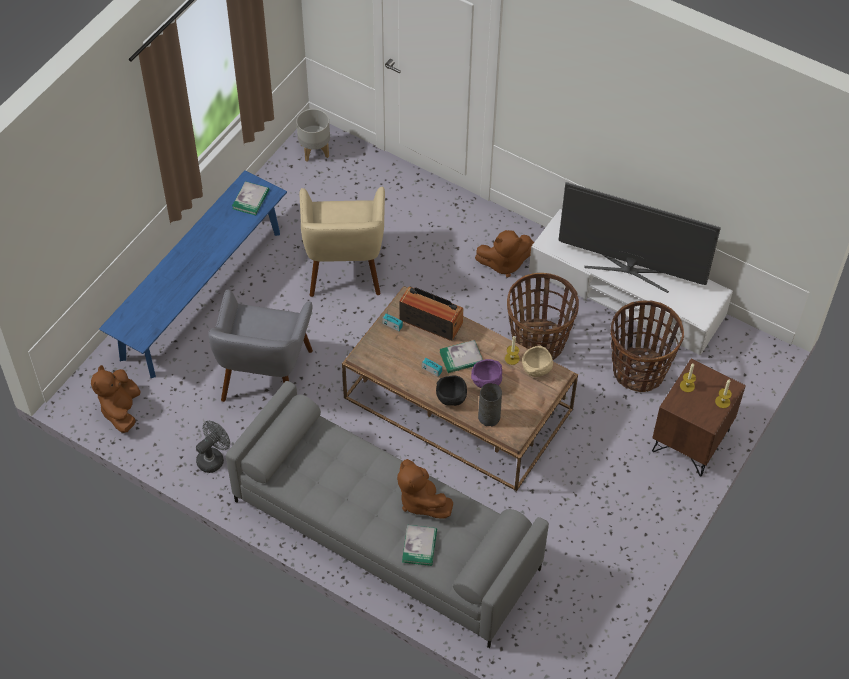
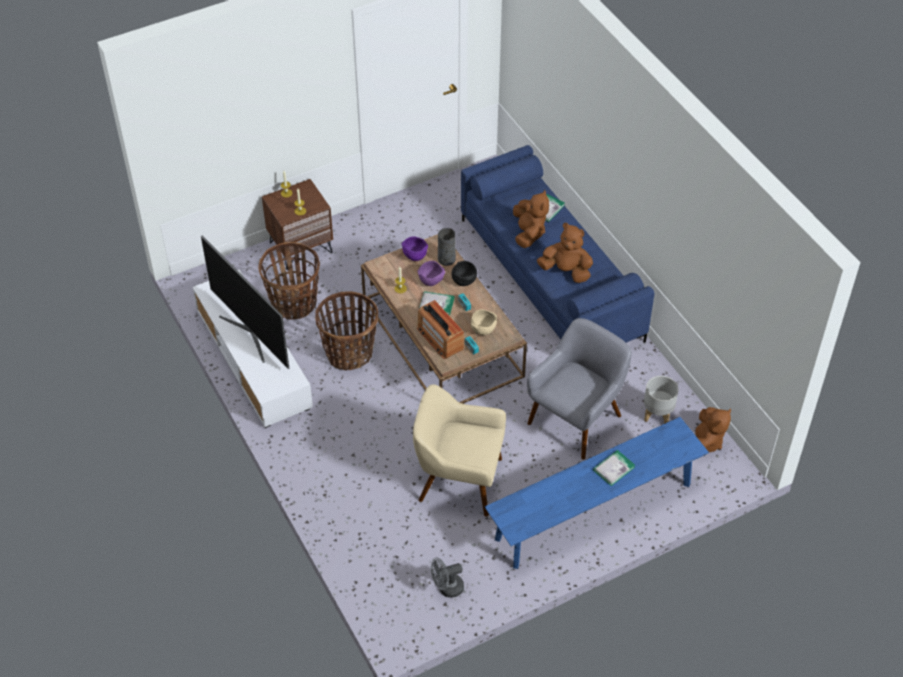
camera: 150 degrees left, 5 degrees down
grey fan [196,421,230,473] -> grey fan moved to [431,557,464,598]
grey sofa [226,381,549,648] -> blue sofa [461,145,655,343]
book [232,181,269,216] -> book moved to [593,450,635,486]
grey planter [296,109,330,162] -> grey planter moved to [644,376,678,424]
beige armchair [300,187,385,297] -> beige armchair turned 105 degrees counterclockwise [413,384,506,517]
brown plush toy [475,230,534,277] -> brown plush toy moved to [537,223,593,283]
beige bowl [522,346,553,377] -> beige bowl moved to [471,309,497,335]
none -> purple bowl [402,236,428,261]

